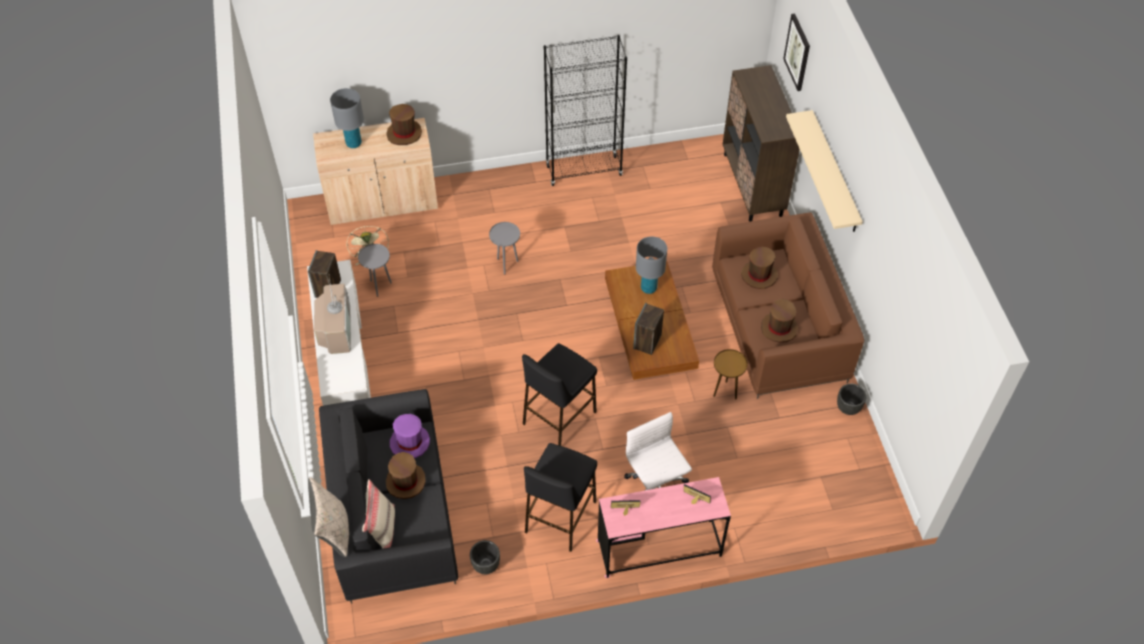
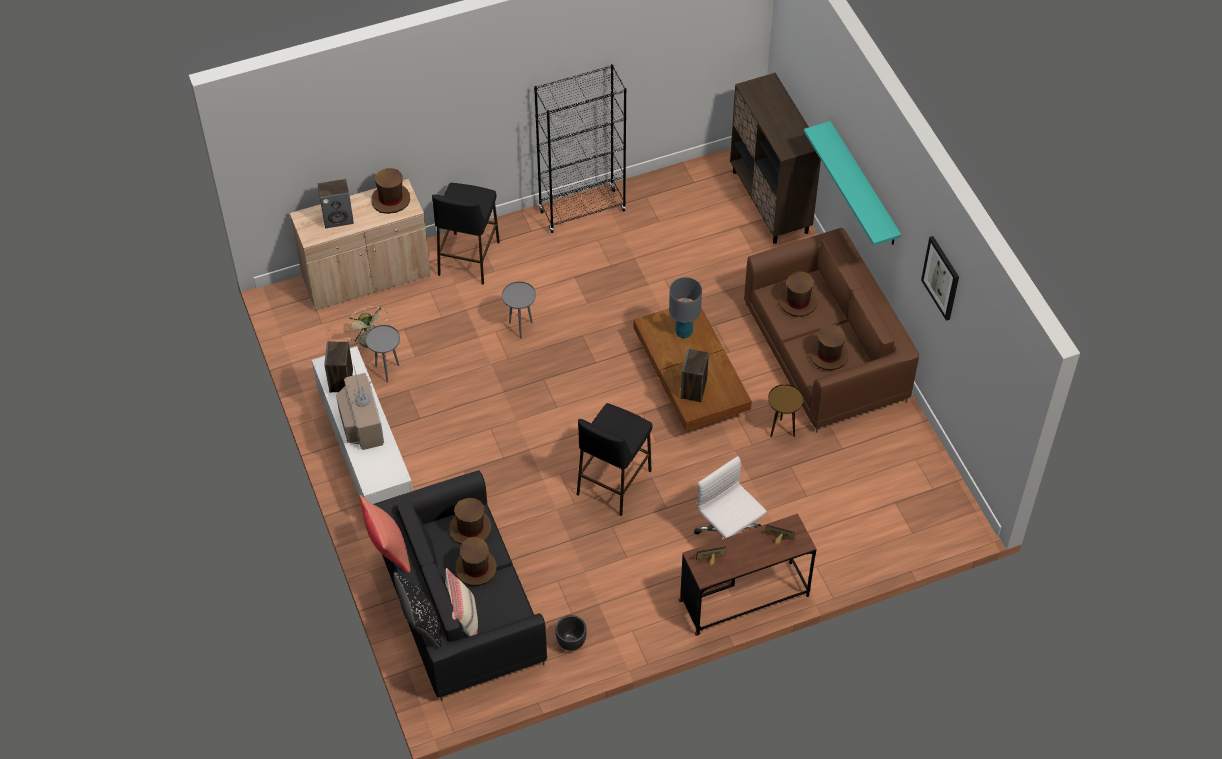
camera: 10 degrees left, 0 degrees up
beige pillow [308,477,349,557] -> black pillow [394,572,441,648]
grey table lamp [330,88,364,148] -> speaker [318,179,354,228]
purple hat [390,414,430,459] -> brown hat [449,498,492,545]
black stool [524,443,597,552] -> black stool moved to [432,183,500,285]
pink desk [596,477,731,578] -> brown desk [679,514,816,636]
picture [783,14,810,91] -> picture moved to [921,236,959,321]
beige shelf [786,110,863,232] -> turquoise shelf [804,121,901,246]
black planter [837,384,867,415] -> none
none -> red pillow [359,495,411,573]

